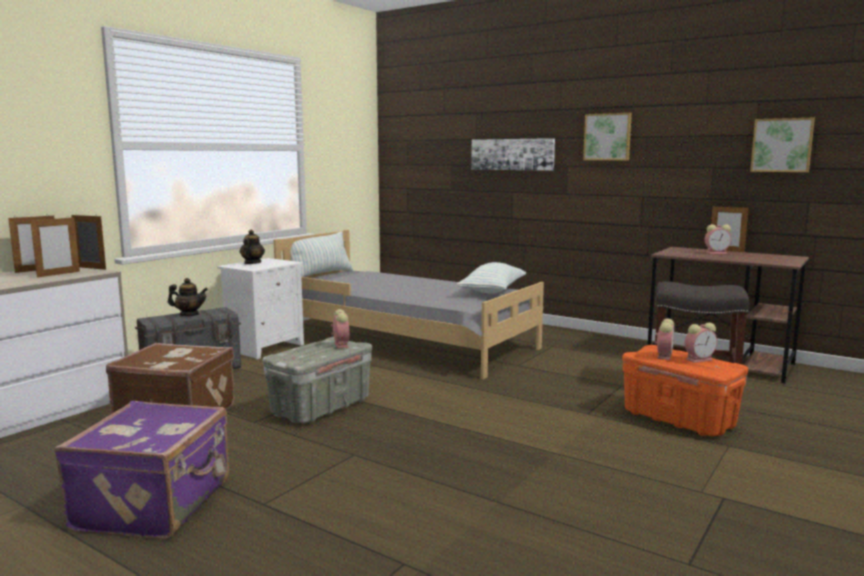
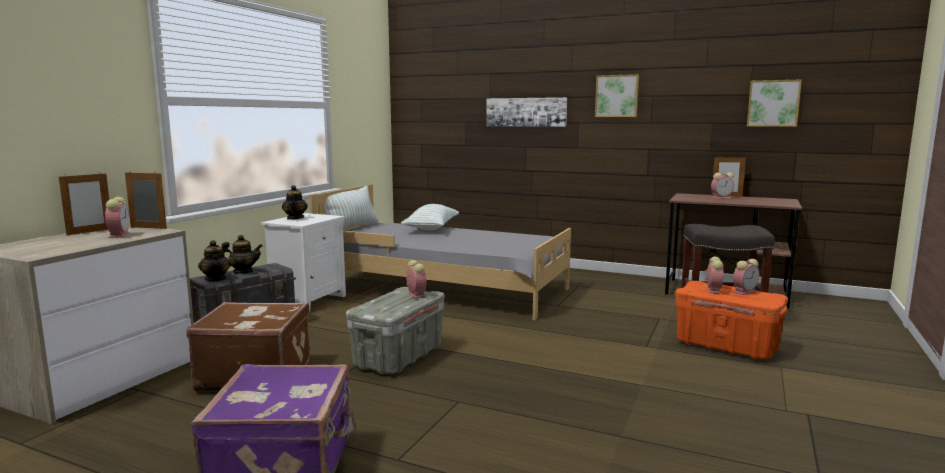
camera: 10 degrees left, 0 degrees up
picture frame [30,216,80,277] -> alarm clock [105,197,129,238]
pillow [457,262,526,293] -> pillow moved to [401,204,459,230]
none -> teapot [198,240,231,281]

